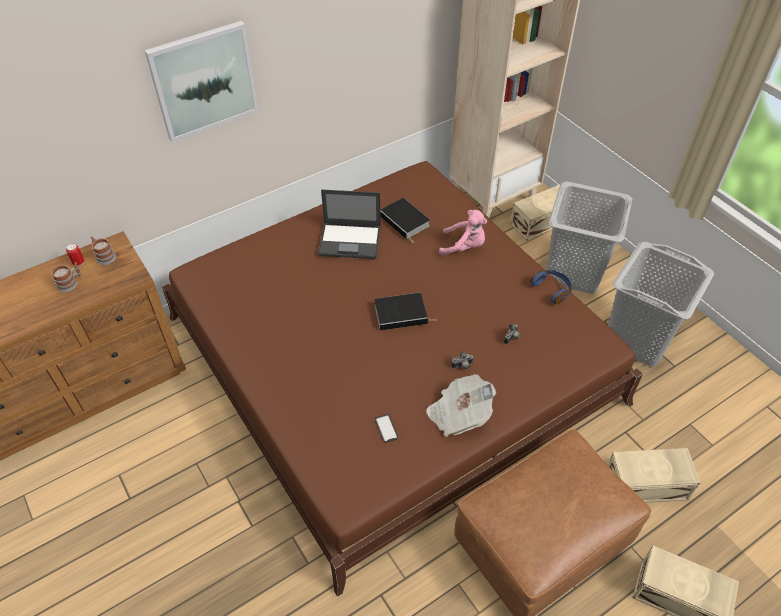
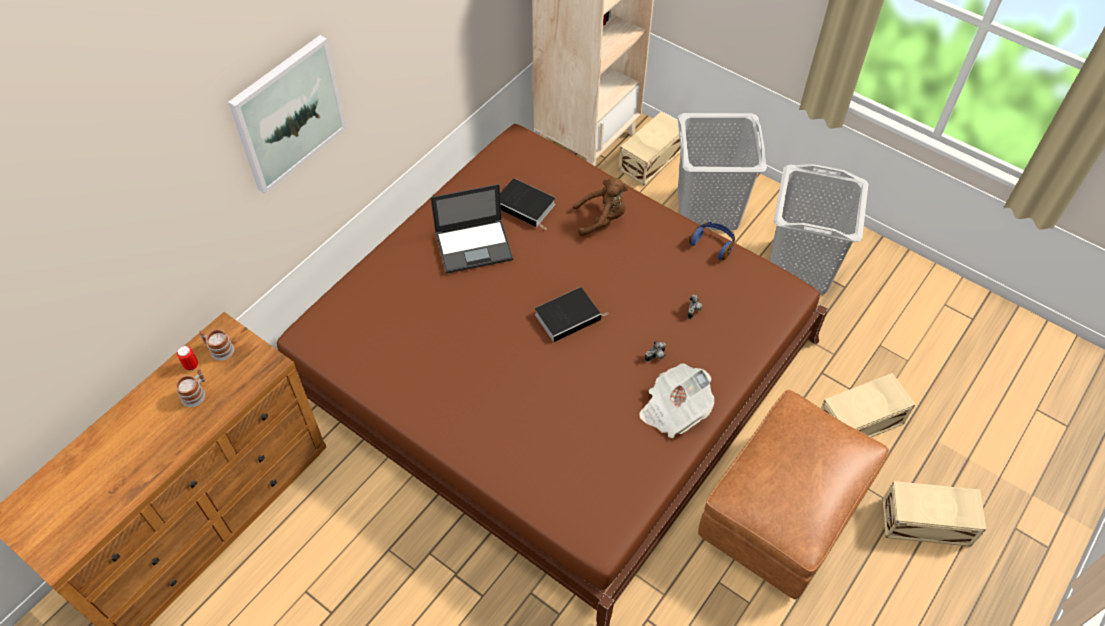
camera: 20 degrees left, 5 degrees up
phone [375,414,398,443] -> none
pink plush toy [439,210,487,256] -> brown plush toy [573,178,628,236]

